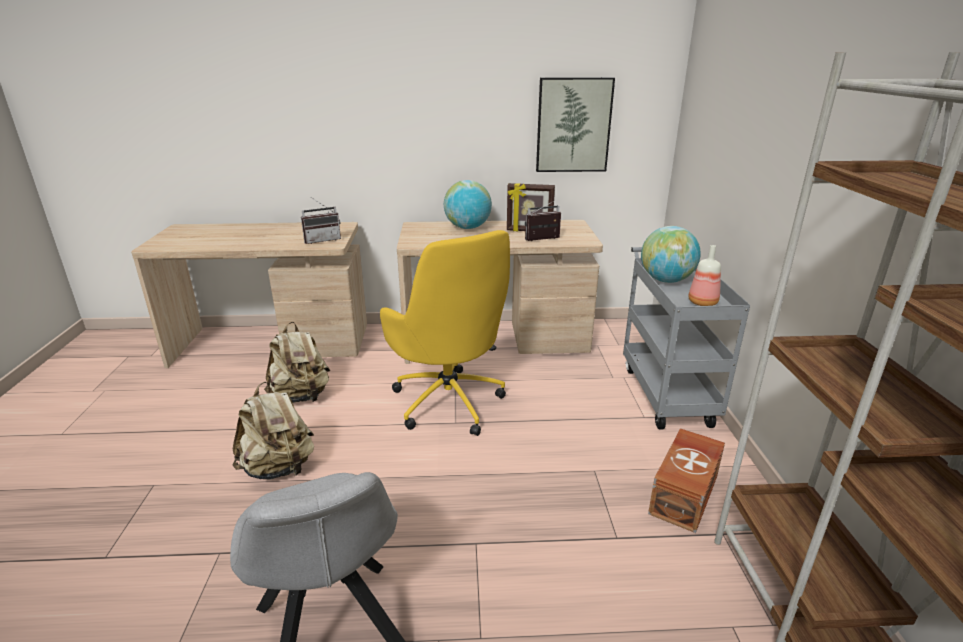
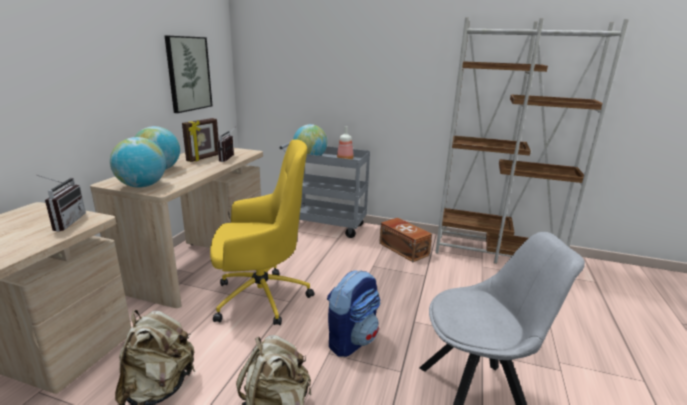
camera: 70 degrees left, 5 degrees down
none -> globe [110,137,166,188]
none -> backpack [327,270,380,357]

